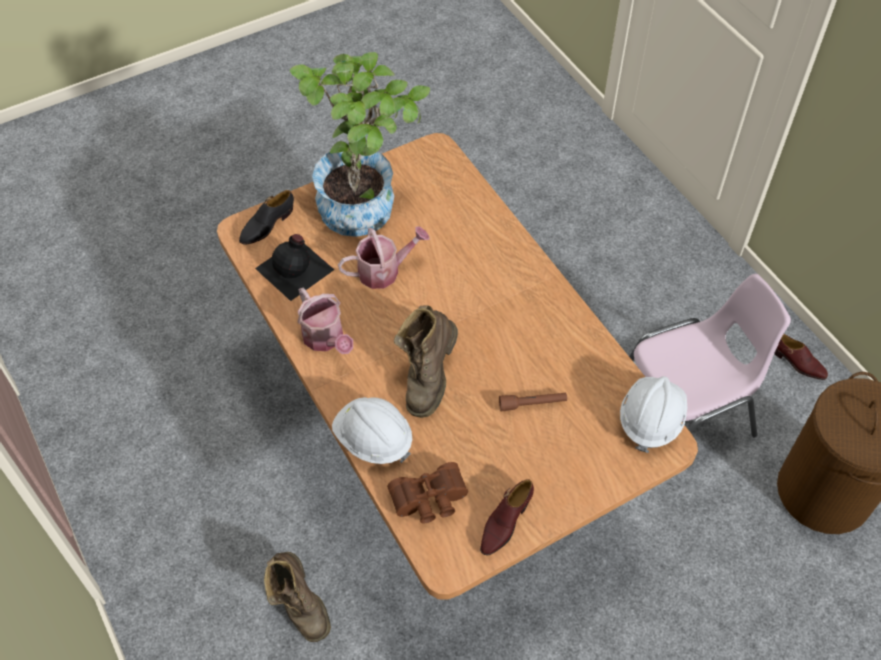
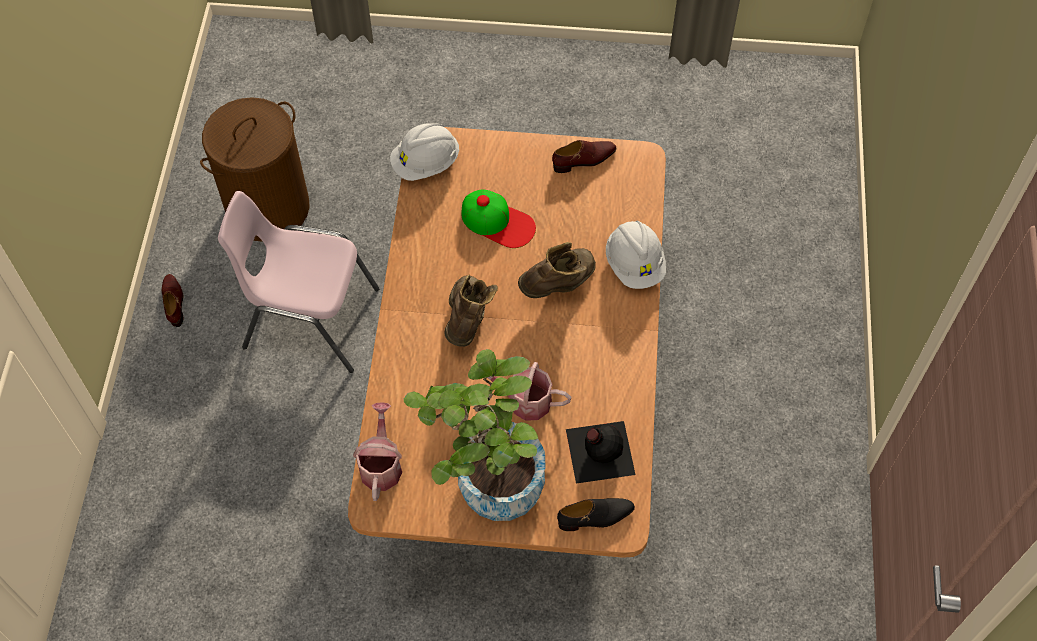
camera: 145 degrees left, 5 degrees up
brown boot [264,552,331,642] -> brown boot moved to [444,274,498,347]
watering can [298,288,353,354] -> watering can moved to [353,402,402,501]
brown binoculars [387,462,468,524] -> none
brown flashlight [499,393,567,411] -> cap [461,190,536,248]

